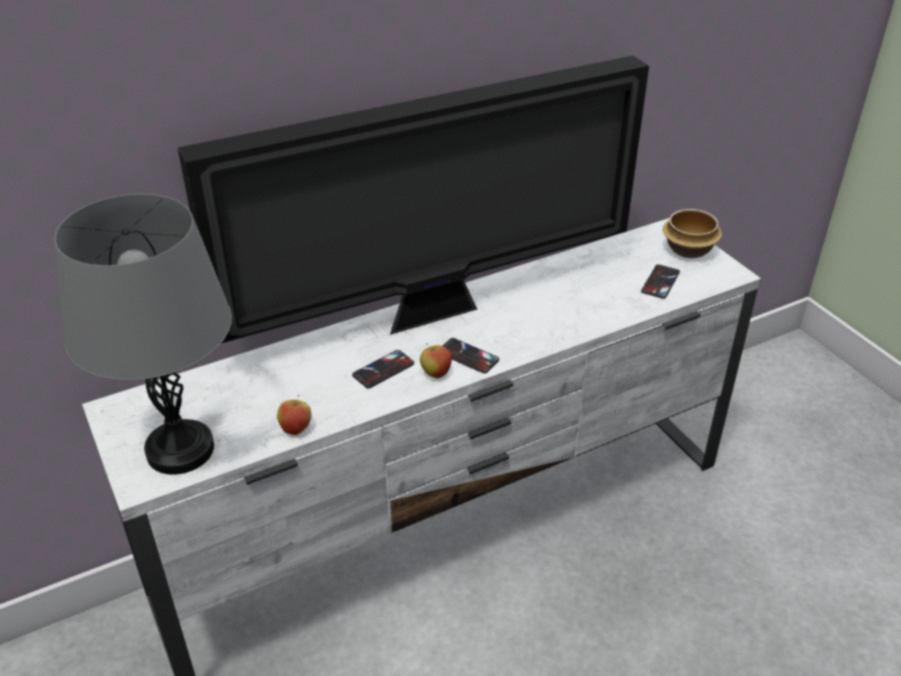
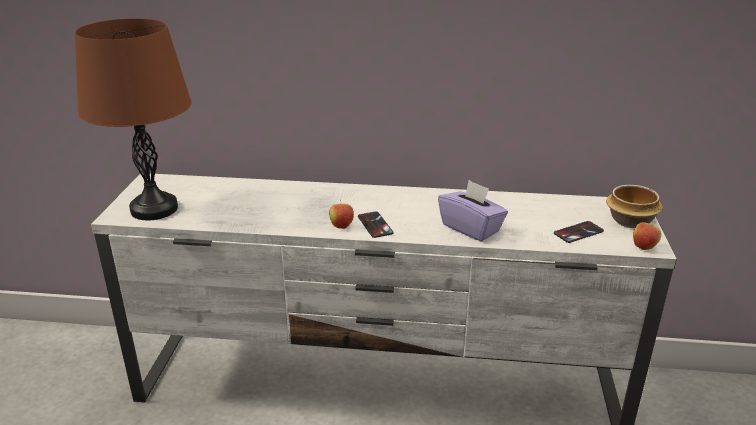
camera: 35 degrees right, 10 degrees down
grey table lamp [55,194,232,475] -> brown table lamp [75,18,192,220]
television [178,55,649,343] -> none
apple [277,395,312,435] -> apple moved to [633,222,661,250]
phone [352,350,414,389] -> none
none -> purple tissue box [438,180,508,241]

